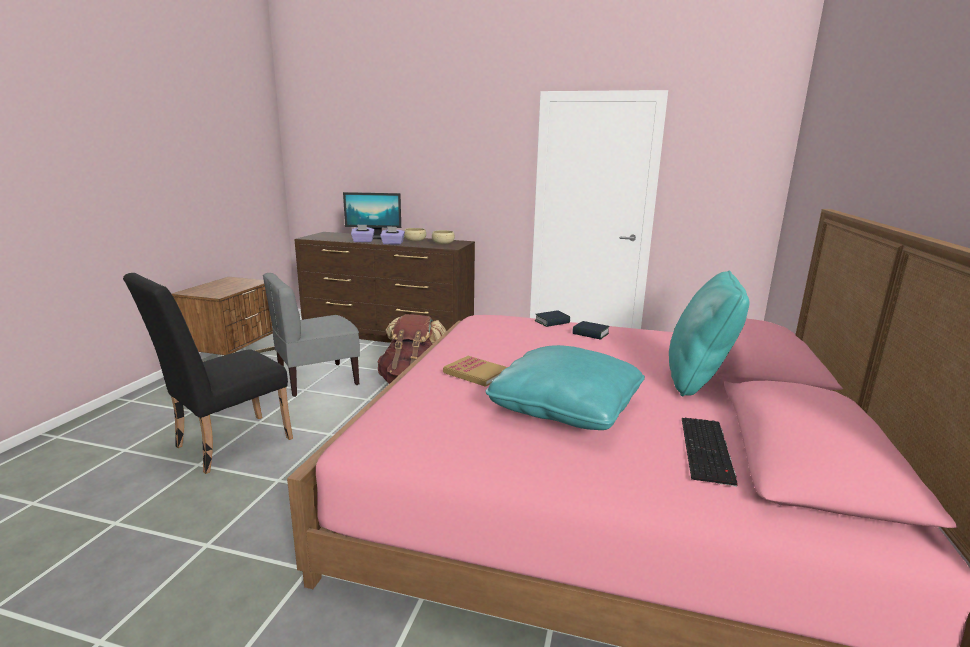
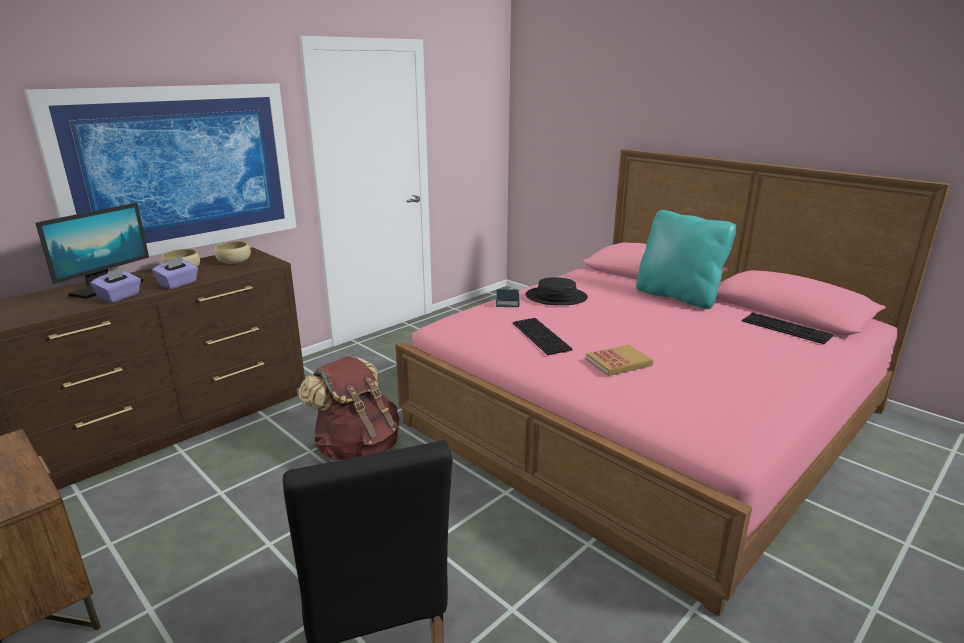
camera: 60 degrees left, 5 degrees up
grey chair [263,273,360,397] -> none
turquoise pillow [485,345,645,430] -> none
book [572,321,610,340] -> black hat [526,277,588,305]
none -> picture [24,83,297,256]
none -> keyboard [513,318,573,355]

